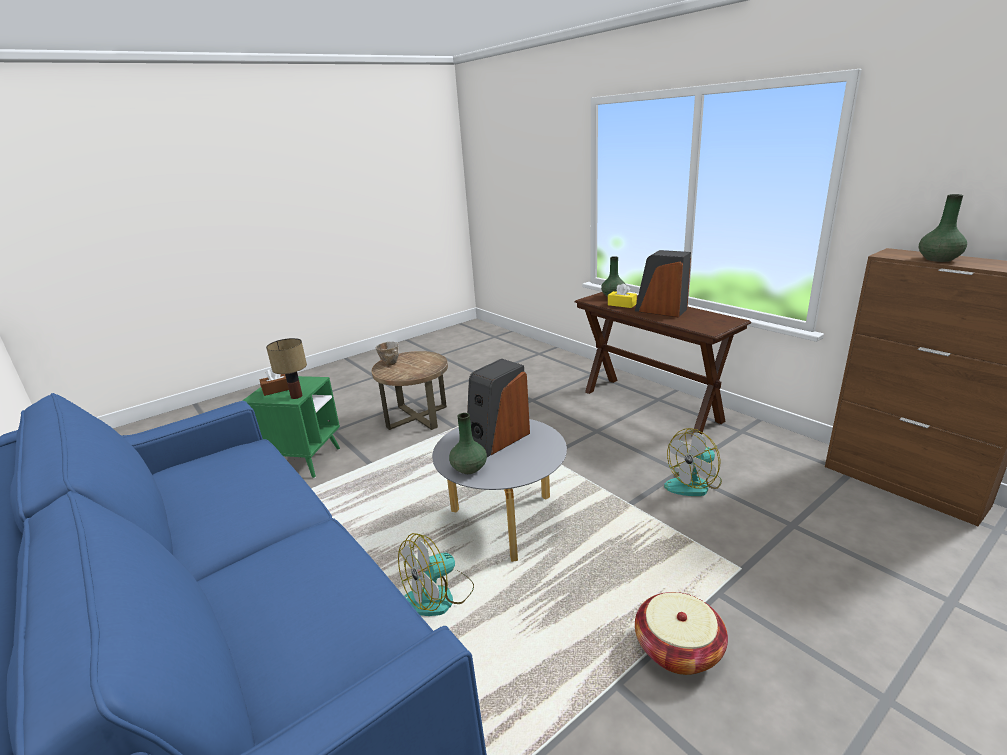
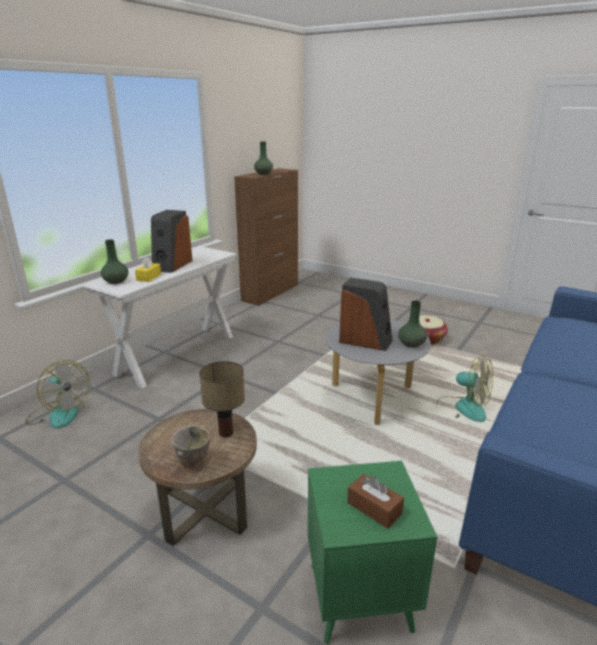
camera: 110 degrees left, 0 degrees up
table lamp [266,338,307,399] -> table lamp moved to [200,361,245,437]
brown console table [574,292,751,437] -> white console table [83,247,237,388]
fan [664,428,722,496] -> fan moved to [26,360,89,429]

